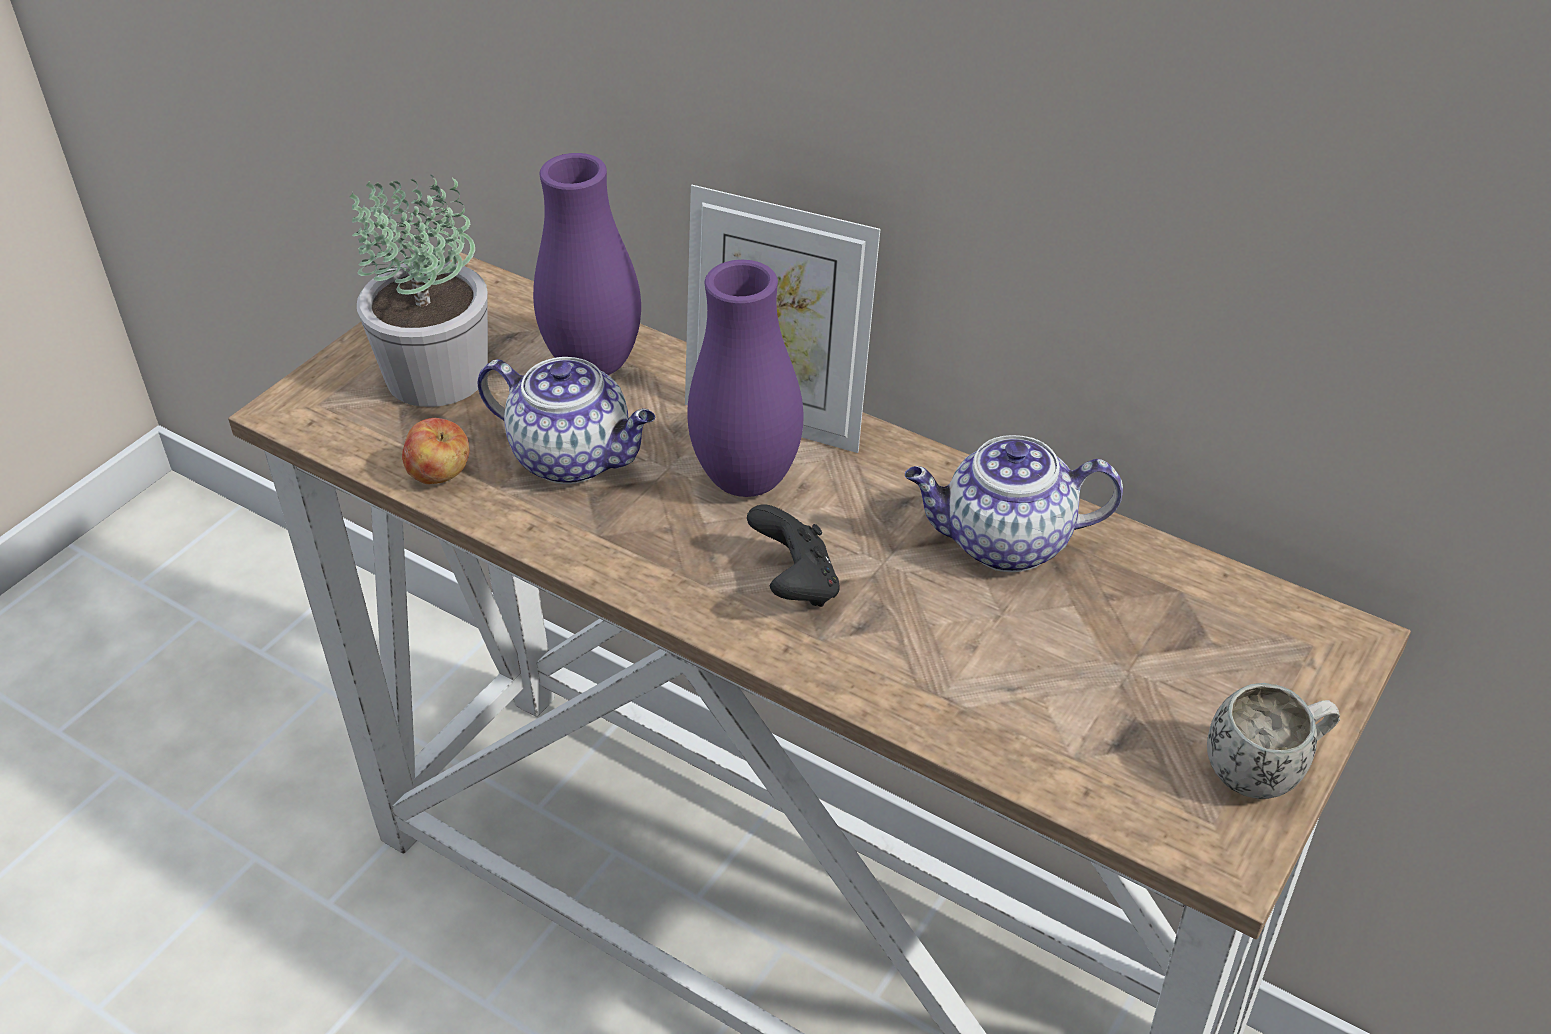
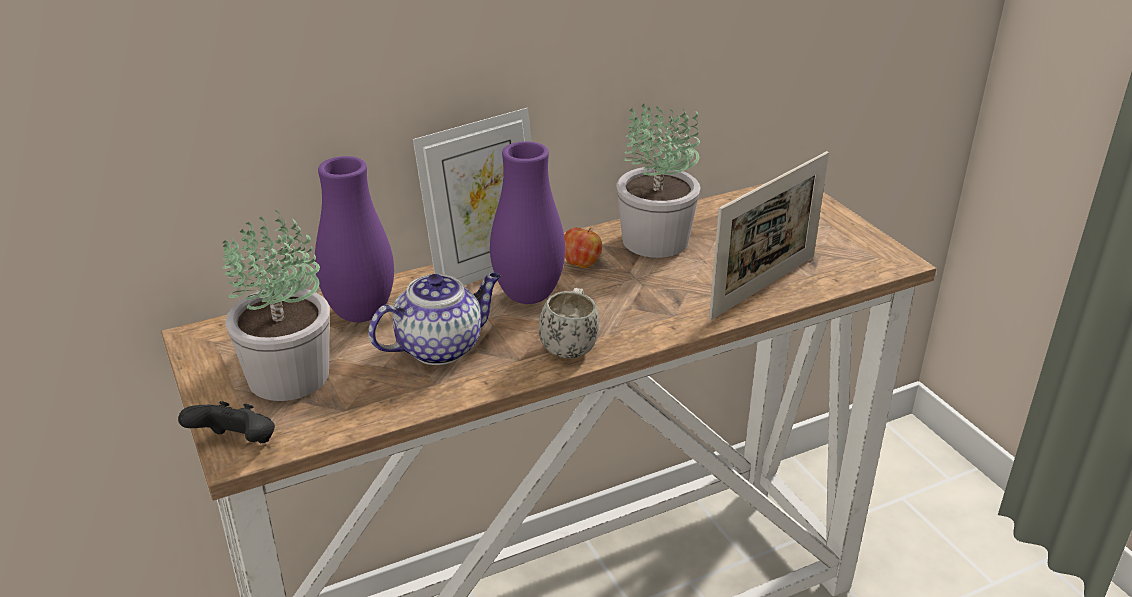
camera: 60 degrees left, 10 degrees down
apple [402,418,470,484] -> apple moved to [564,227,602,268]
black game controller [747,504,840,607] -> black game controller moved to [178,401,275,443]
teapot [905,435,1123,572] -> potted plant [616,103,700,258]
white mug [1207,683,1340,799] -> white mug moved to [539,288,600,358]
none -> picture frame [709,151,829,320]

